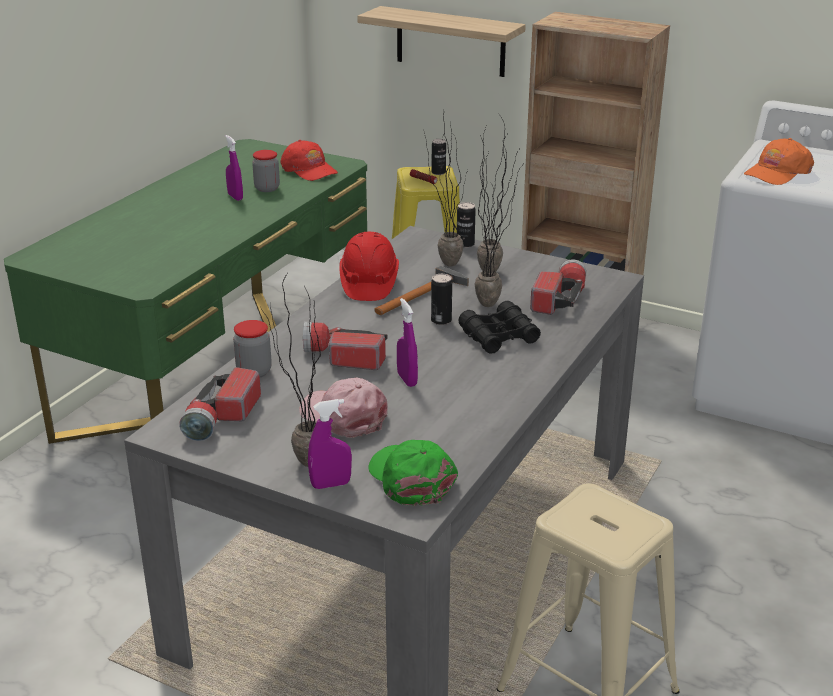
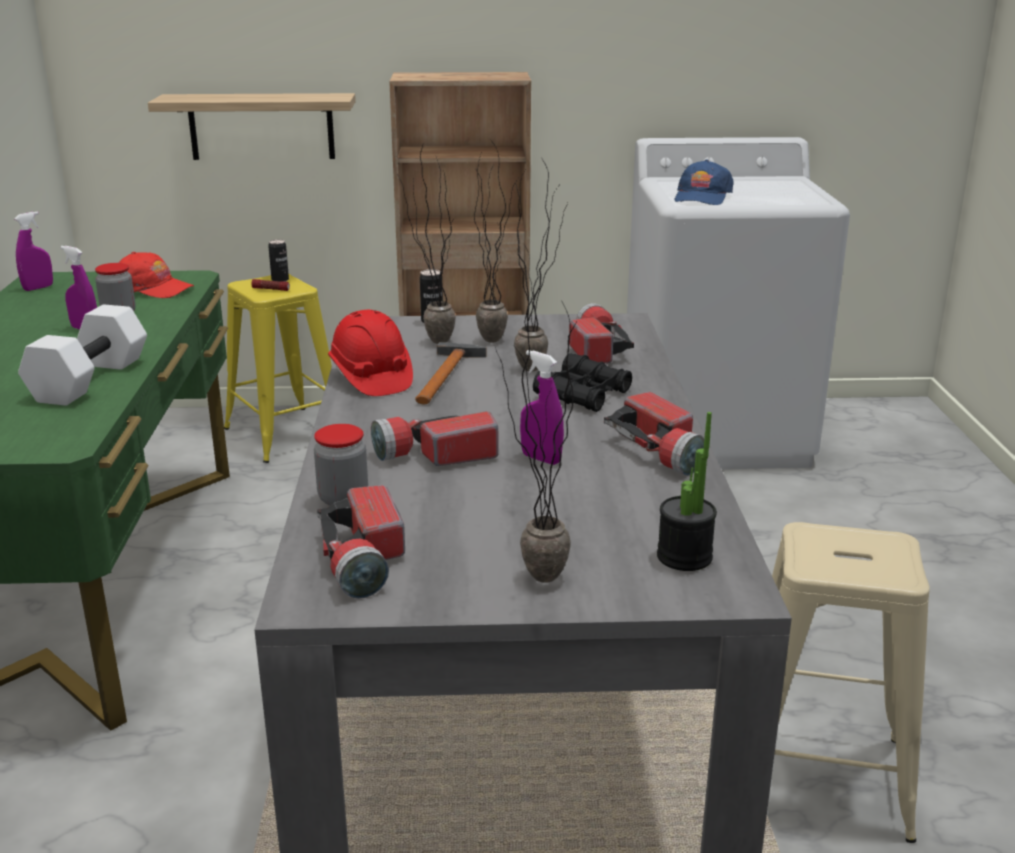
camera: 30 degrees left, 5 degrees down
pink cap [299,378,387,438] -> none
purple spray bottle [308,399,352,489] -> purple spray bottle moved to [14,212,53,291]
green cap [368,440,458,506] -> potted plant [657,412,717,571]
can [431,274,452,325] -> none
orange cap [744,138,814,185] -> blue cap [674,160,734,205]
none -> white dumbbell [18,304,147,406]
none -> flashlight [604,392,704,476]

